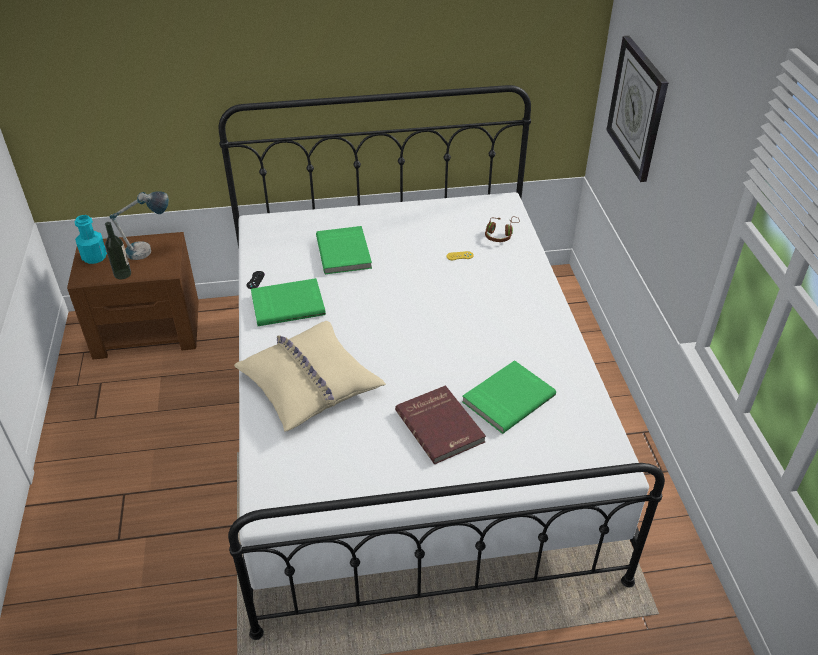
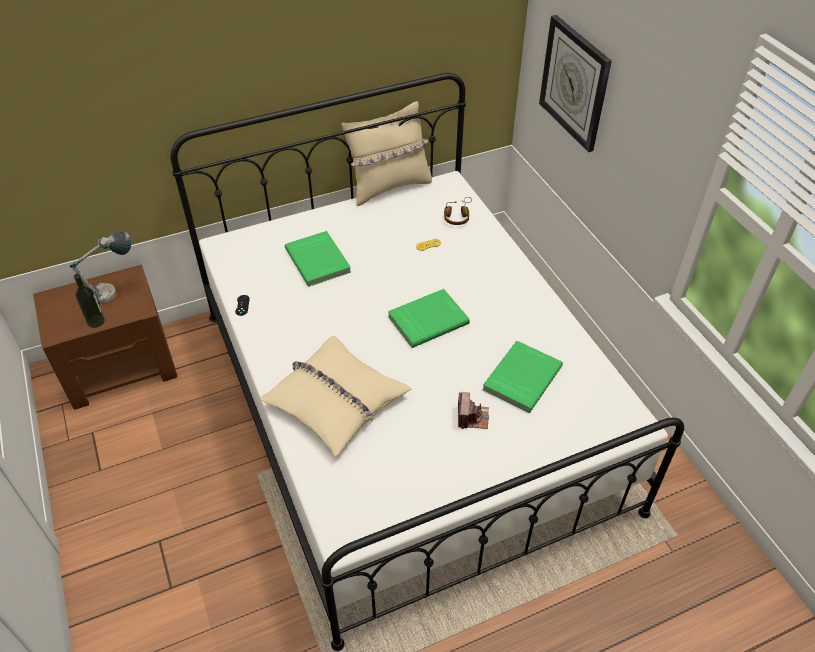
camera: 15 degrees left, 5 degrees up
turquoise bottle [74,215,107,264] -> none
green book [251,278,326,326] -> green book moved to [388,289,470,348]
red book [395,385,486,464] -> camera [458,392,489,429]
none -> beige pillow [342,101,432,206]

